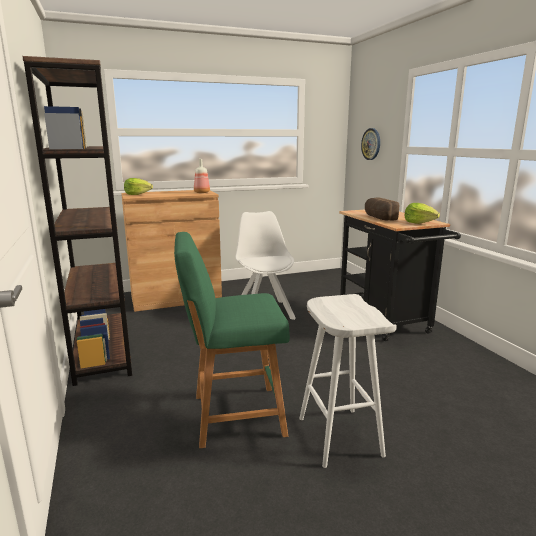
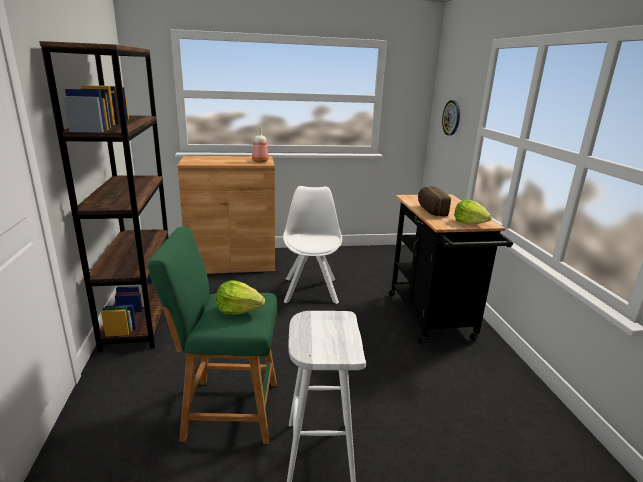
camera: 10 degrees right, 5 degrees up
lettuce [124,178,153,195] -> lettuce moved to [216,280,265,315]

